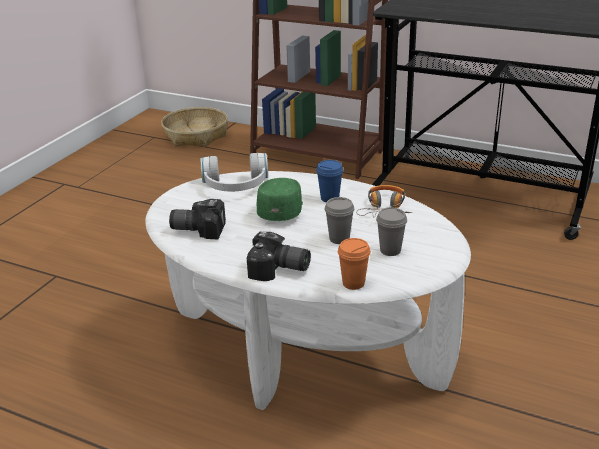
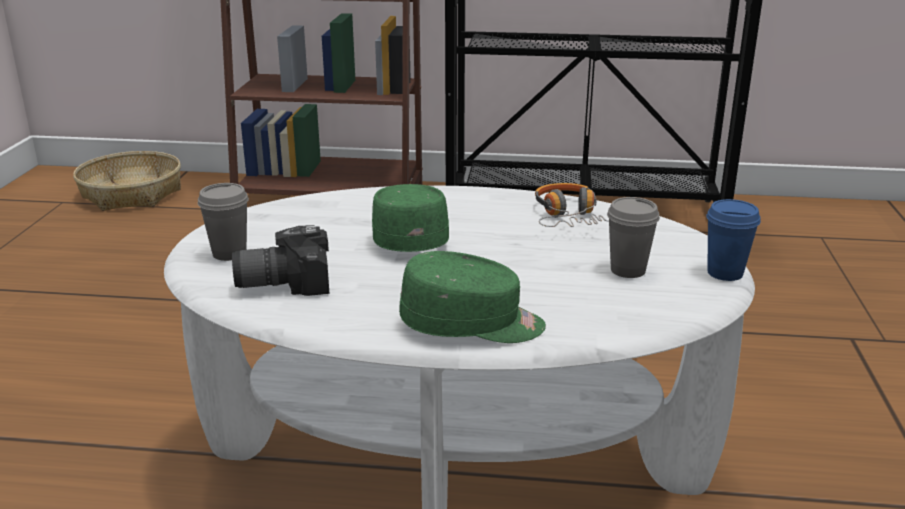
camera: 20 degrees left, 5 degrees down
white headphones [200,153,268,192] -> none
camera [247,231,311,281] -> green cap [399,251,546,343]
blue cup [316,160,343,202] -> blue cup moved to [706,199,761,281]
grey cup [324,197,354,244] -> grey cup moved to [198,183,249,261]
orange cup [338,238,371,290] -> none

